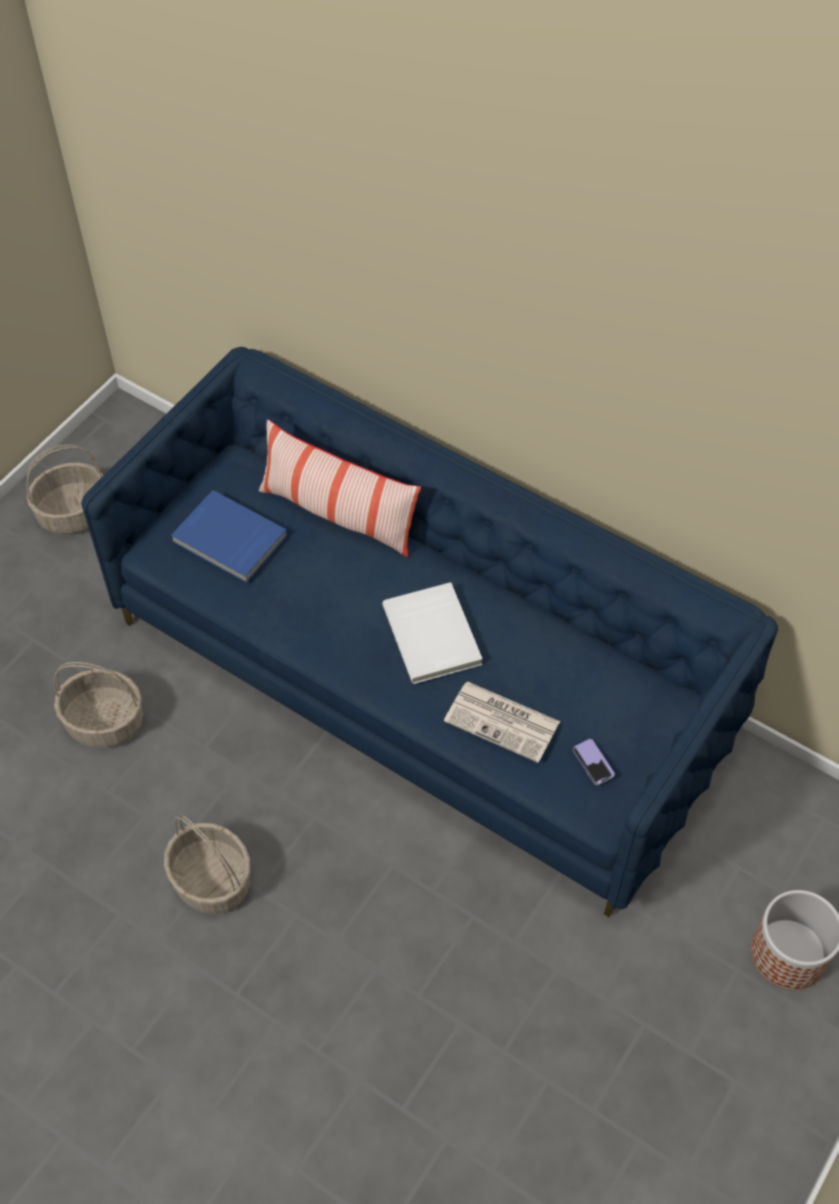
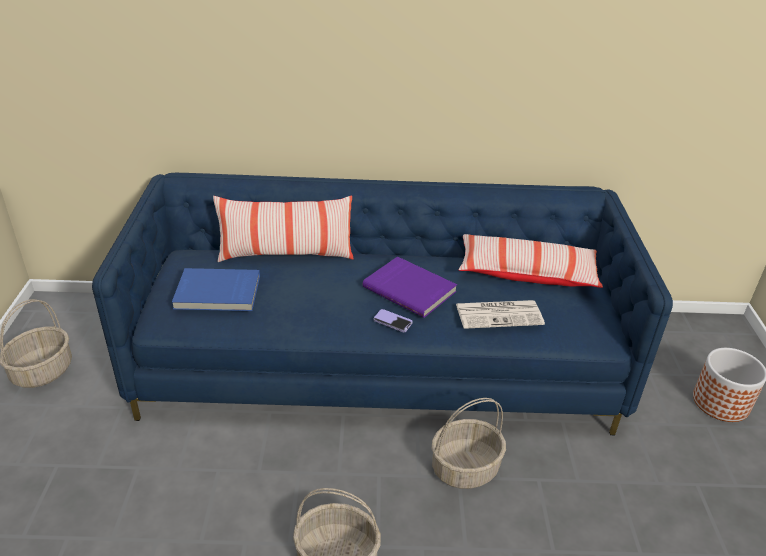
camera: 35 degrees left, 20 degrees down
basket [54,662,143,747] -> basket moved to [432,398,506,489]
white book [382,582,483,684] -> purple book [363,256,457,318]
phone [573,739,615,785] -> phone moved to [374,309,413,332]
none -> pillow [459,234,603,288]

